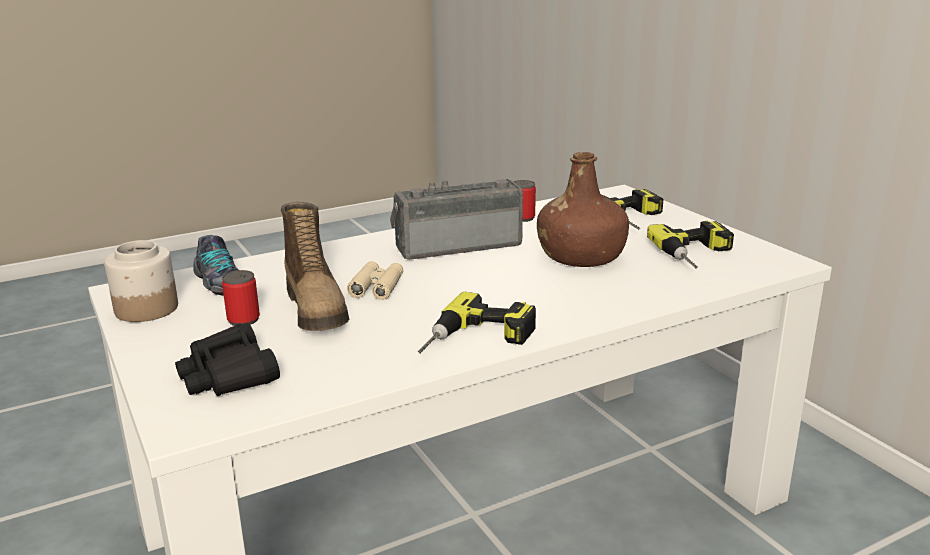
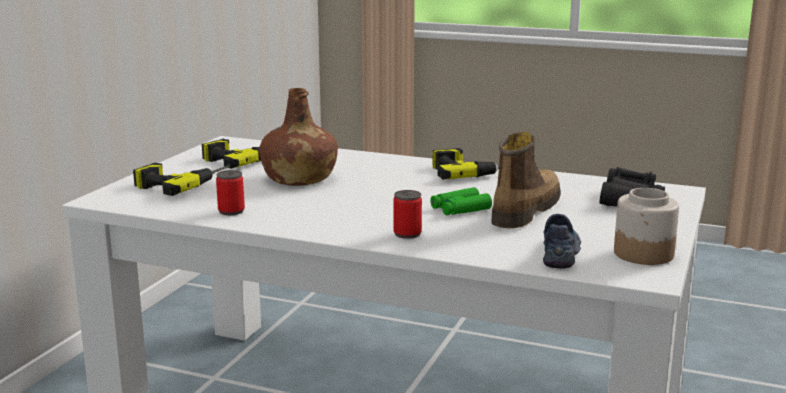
camera: 130 degrees left, 5 degrees down
can [222,270,260,326] -> can moved to [393,190,422,239]
beige binoculars [347,261,403,300] -> green binoculars [430,187,492,215]
radio [390,179,523,260] -> none

